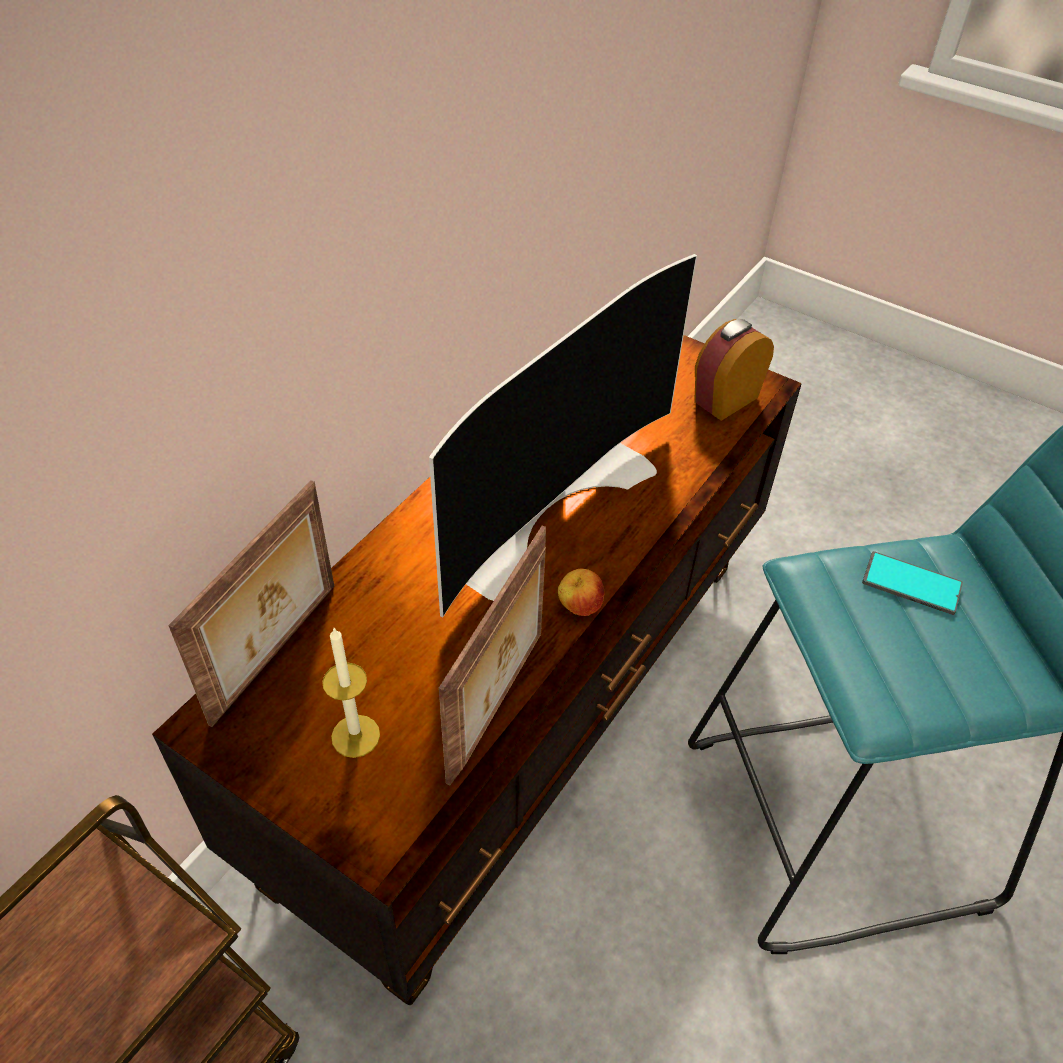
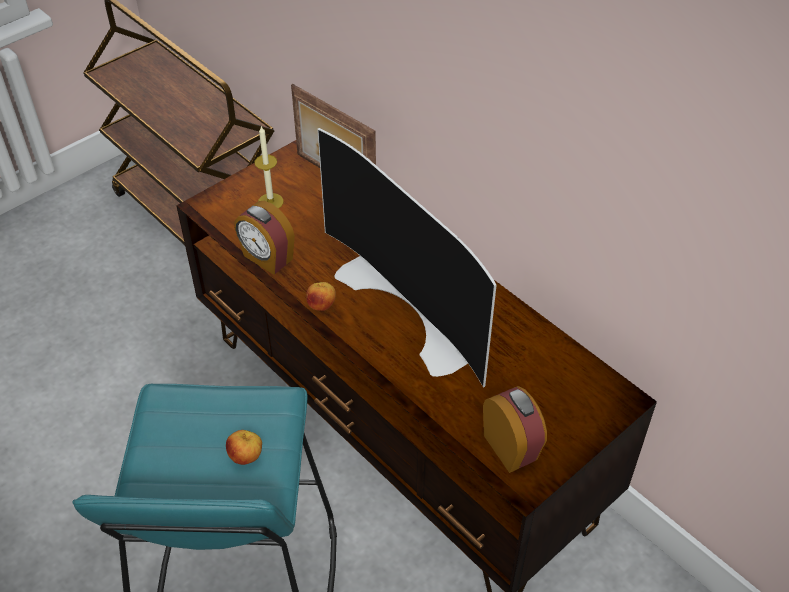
camera: 105 degrees right, 0 degrees up
picture frame [439,526,546,785] -> alarm clock [234,201,295,275]
phone [862,551,963,615] -> apple [226,430,262,465]

